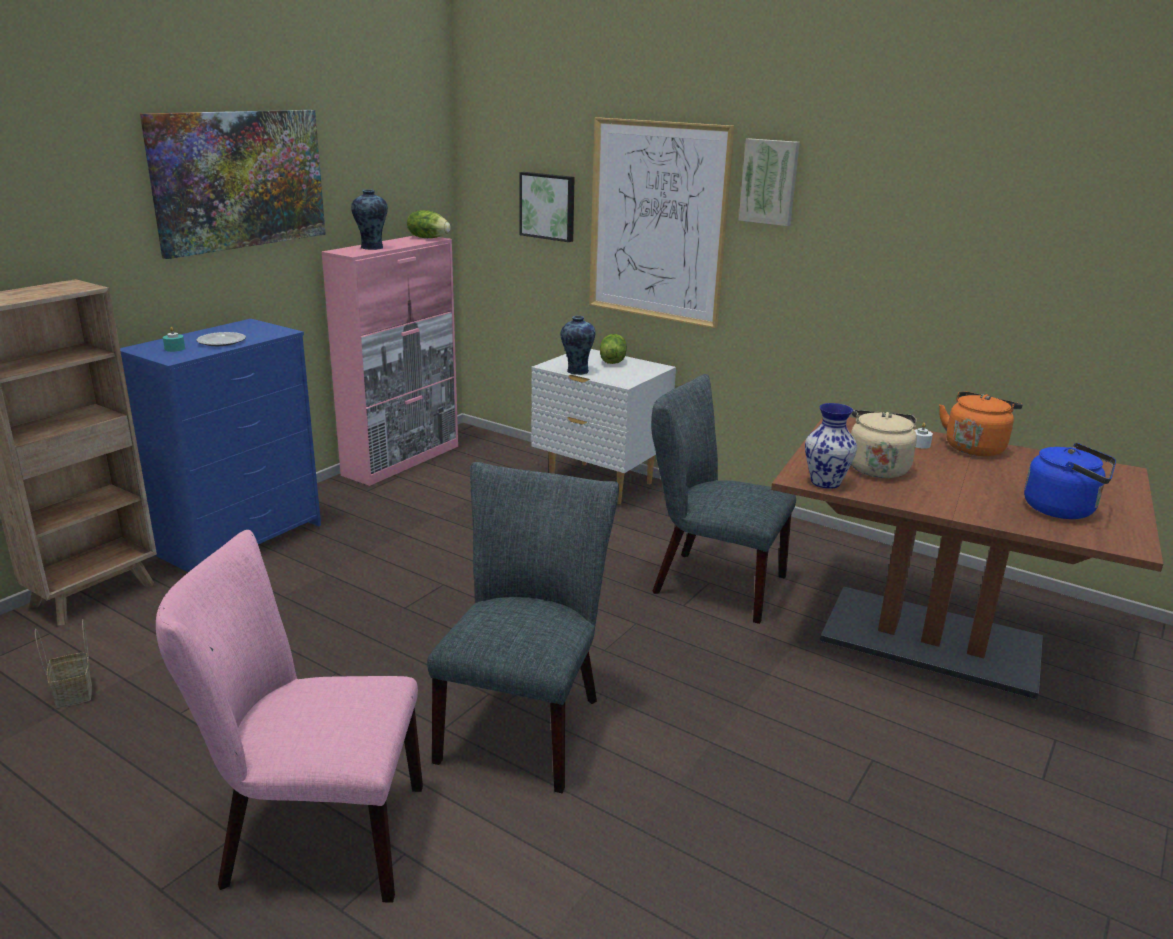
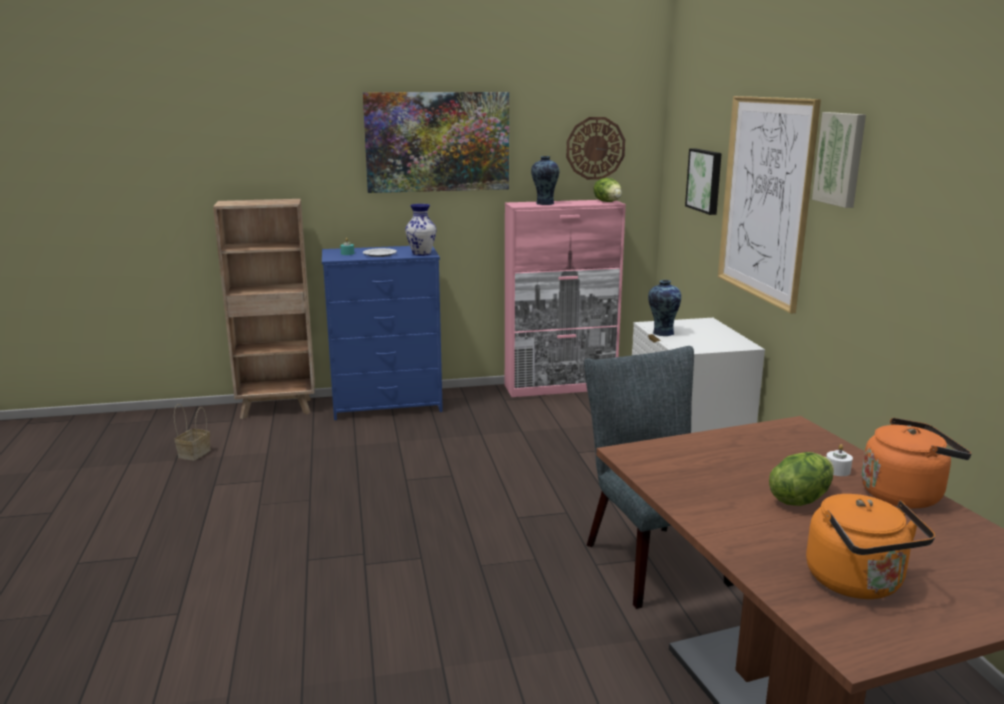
camera: 45 degrees right, 5 degrees down
pink chair [156,530,423,903] -> none
grey chair [427,462,619,793] -> none
lettuce [600,334,627,364] -> lettuce moved to [769,452,834,506]
vase [805,403,857,489] -> vase moved to [405,204,436,256]
beige kettle [851,410,917,478] -> none
blue kettle [1024,443,1116,519] -> orange kettle [806,494,935,599]
none -> wall clock [566,117,625,180]

